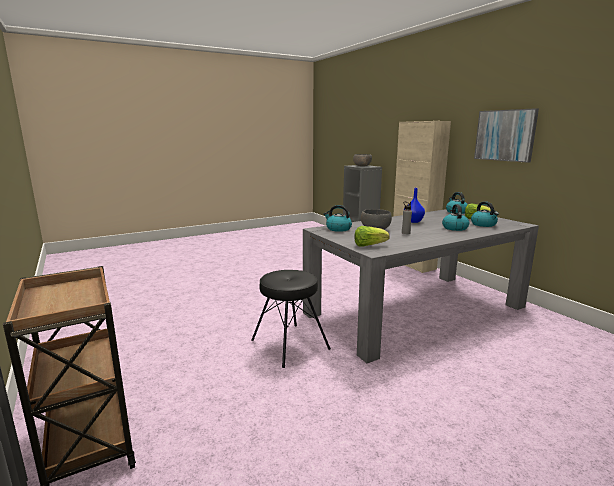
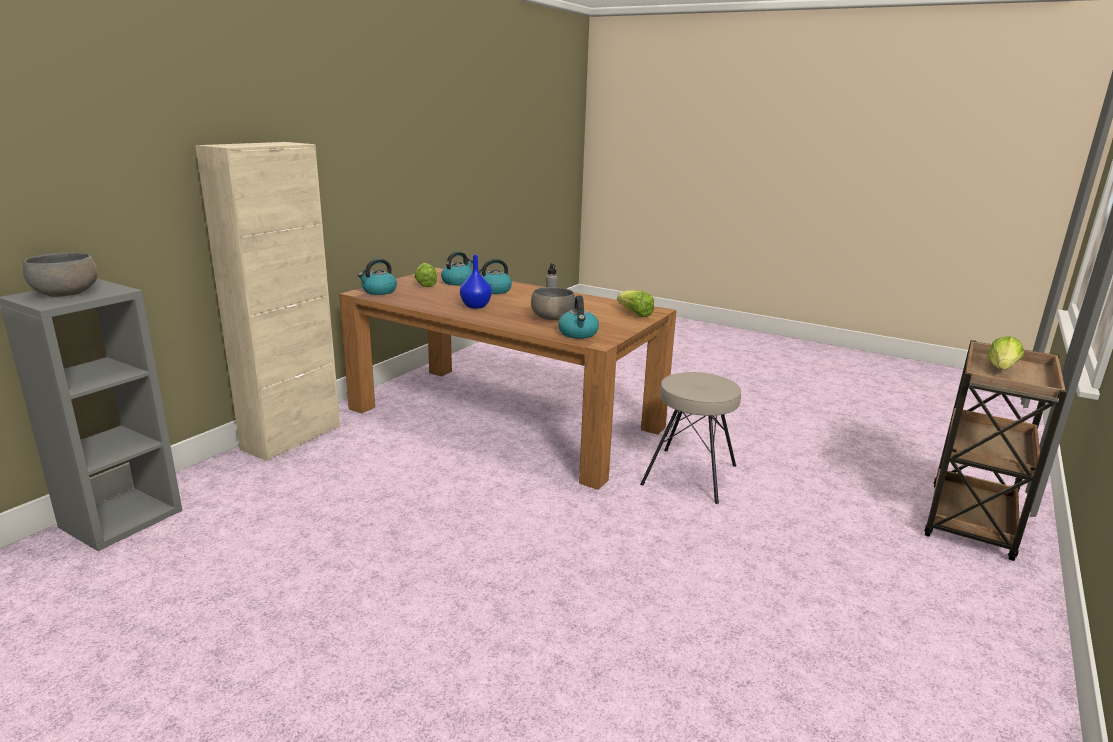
camera: 120 degrees left, 5 degrees up
black stool [251,270,331,368] -> beige stool [640,372,741,504]
grey dining table [303,209,539,363] -> brown dining table [339,268,677,490]
picture [474,108,539,163] -> none
none -> lettuce [987,336,1024,370]

